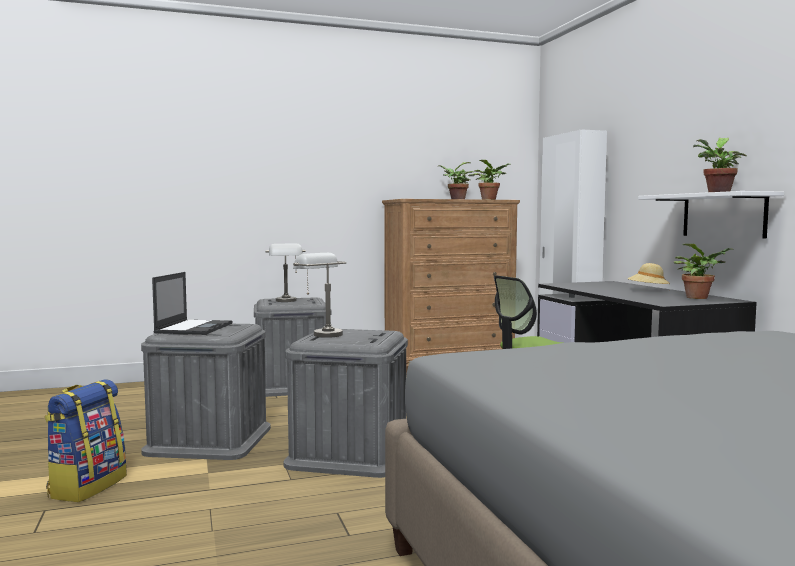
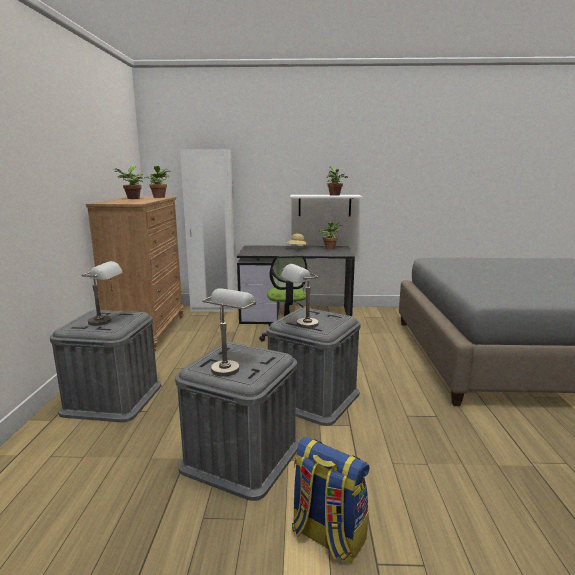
camera: 70 degrees left, 10 degrees up
laptop [152,272,232,335] -> grey table lamp [202,288,256,377]

